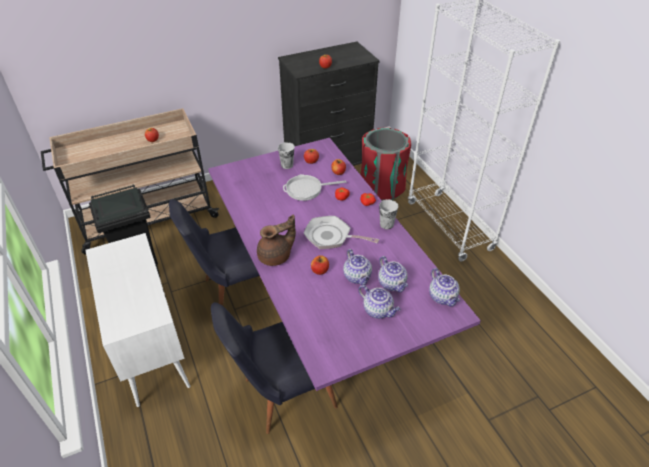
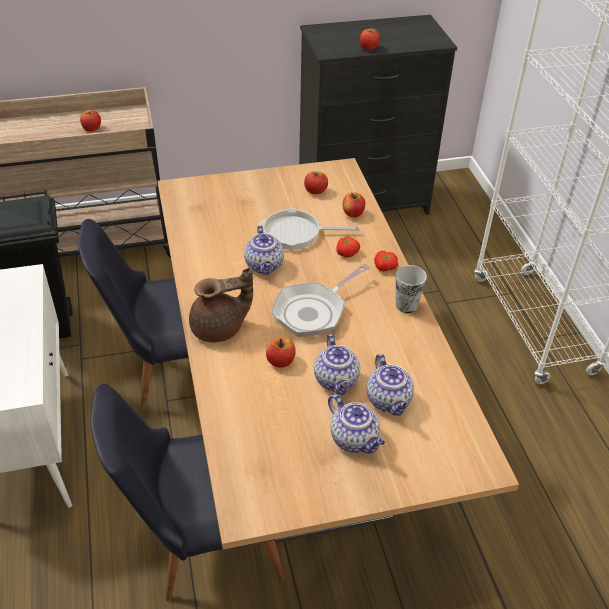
camera: 10 degrees right, 0 degrees up
purple dining table [208,138,481,391] -> beige dining table [157,158,519,549]
cup [278,142,295,169] -> none
frying pan [304,216,379,249] -> frying pan turned 75 degrees counterclockwise [271,263,370,337]
red trash can [360,128,411,201] -> none
teapot [429,268,460,307] -> teapot moved to [244,225,284,275]

